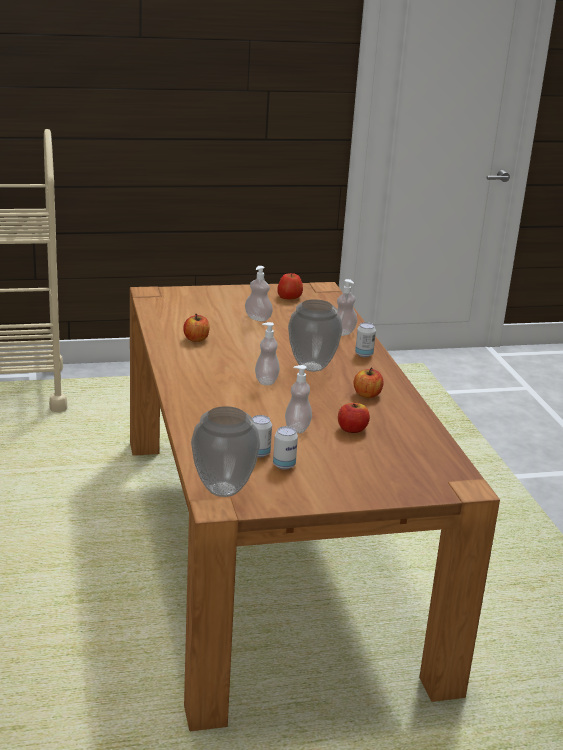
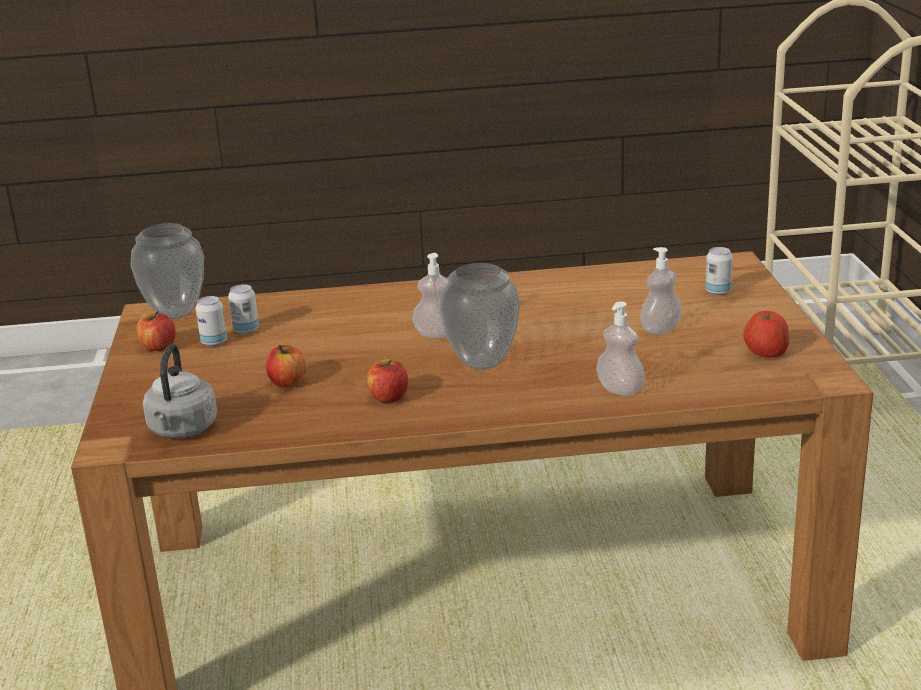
camera: 100 degrees right, 0 degrees up
apple [183,314,210,342] -> apple moved to [136,311,176,351]
soap dispenser [285,365,312,433] -> none
can [355,322,376,357] -> can moved to [705,247,733,296]
none -> grey kettle [143,344,217,438]

